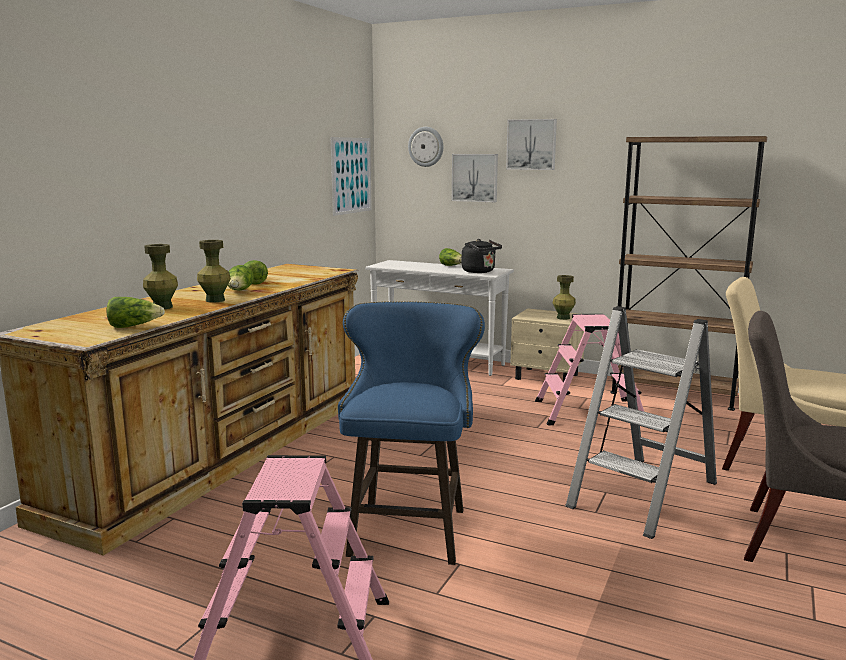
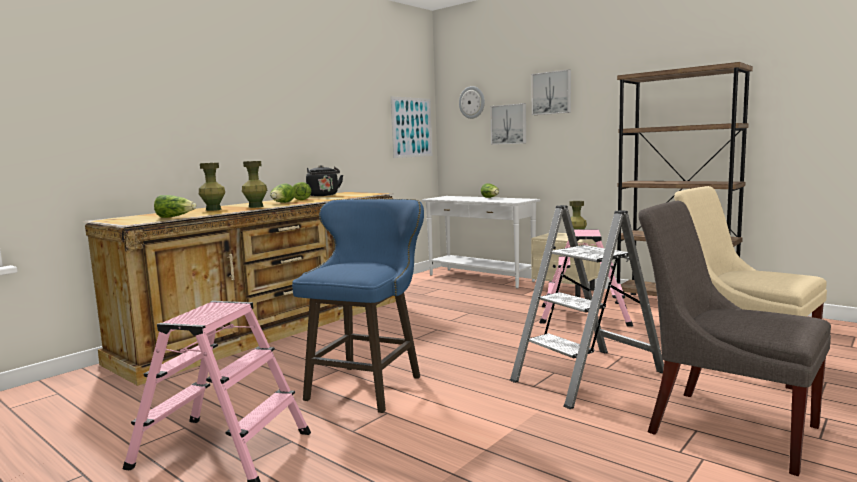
camera: 15 degrees right, 5 degrees down
black kettle [462,239,502,273] -> black kettle moved to [306,165,343,196]

